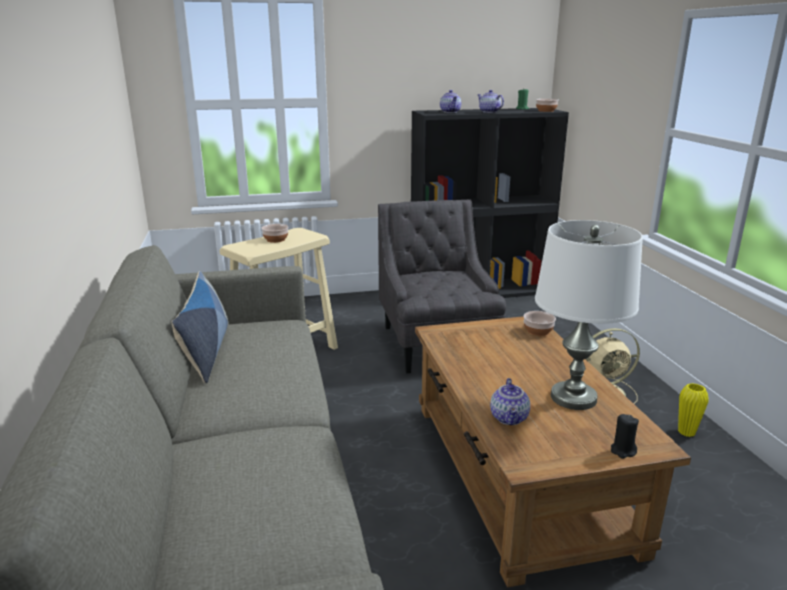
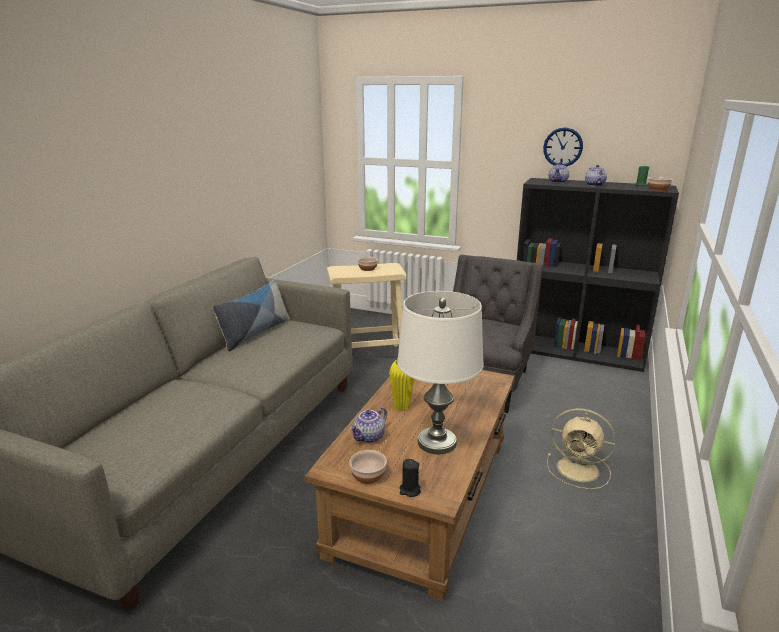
camera: 35 degrees right, 0 degrees up
bowl [523,311,556,336] -> bowl moved to [349,450,387,484]
yellow vase [678,383,709,437] -> yellow vase moved to [389,360,414,411]
none -> wall clock [543,127,583,167]

